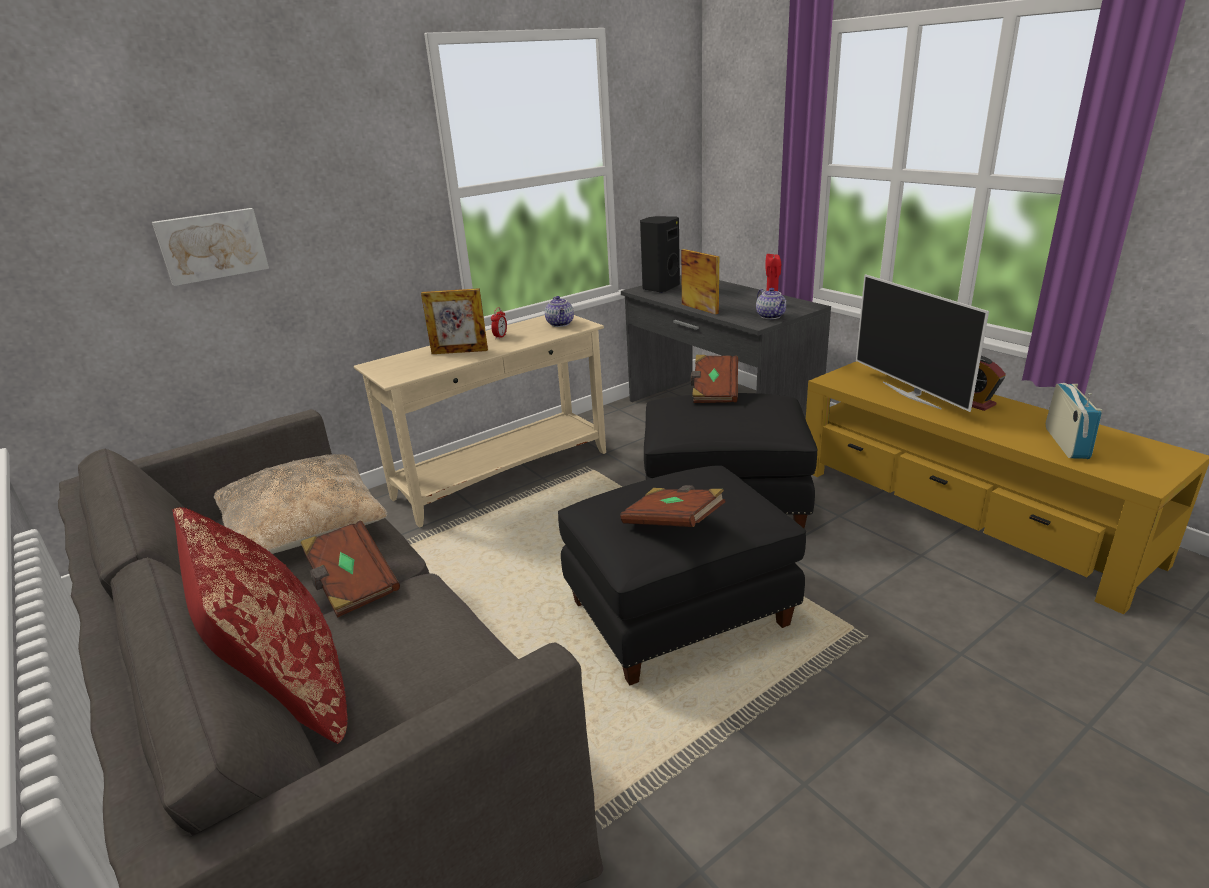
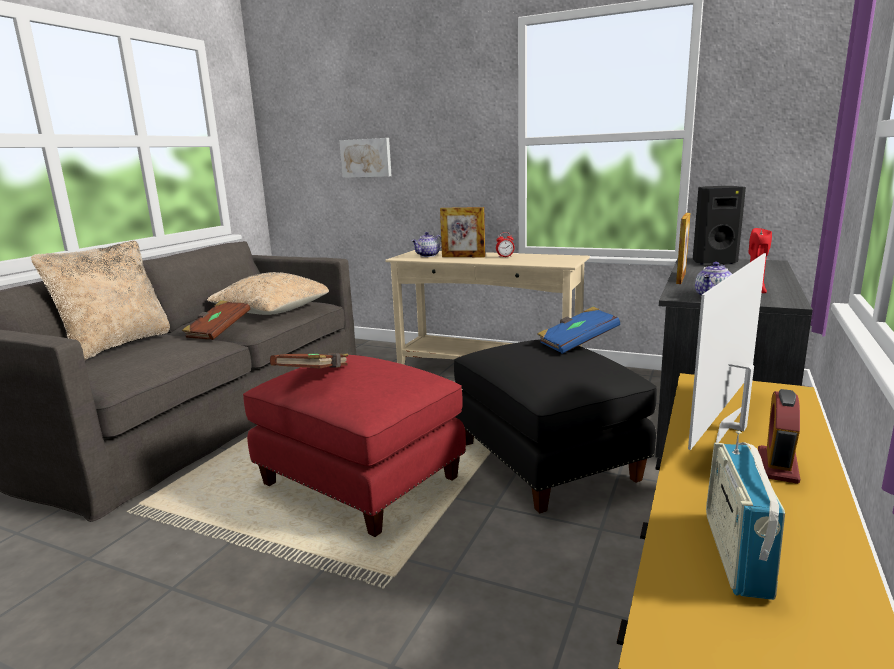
camera: 60 degrees right, 10 degrees down
red pillow [172,507,348,744] -> beige pillow [31,240,170,360]
picture frame [421,288,488,354] -> picture frame turned 45 degrees counterclockwise [440,207,485,257]
teapot [545,296,574,327] -> teapot moved to [411,232,442,257]
black ottoman [558,465,806,686] -> red ottoman [243,355,466,537]
brown book [691,355,738,403] -> blue book [537,307,620,354]
radio [1046,383,1102,459] -> radio turned 120 degrees clockwise [706,431,785,600]

